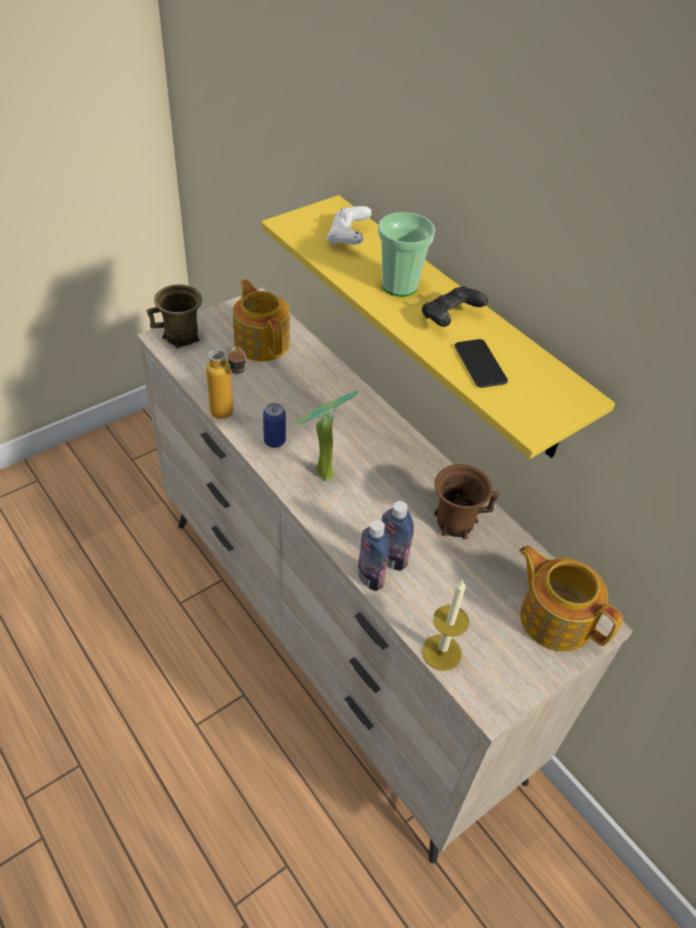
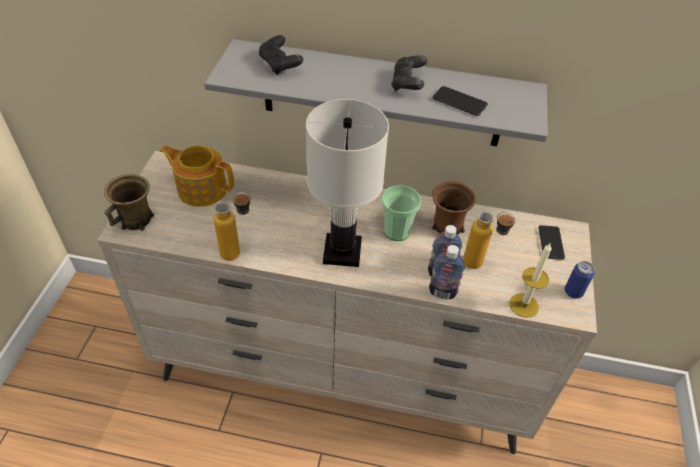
camera: 40 degrees left, 0 degrees up
yellow shelf [261,195,615,459] -> grey shelf [204,39,548,146]
can [263,403,286,448] -> can moved to [565,261,595,299]
potted plant [294,391,358,481] -> white table lamp [306,99,389,267]
white game controller [327,206,372,246] -> black game controller [259,35,303,75]
cup [378,212,435,297] -> cup moved to [381,185,421,241]
teapot [519,546,623,651] -> phone [538,225,565,260]
none -> bottle [463,211,516,269]

